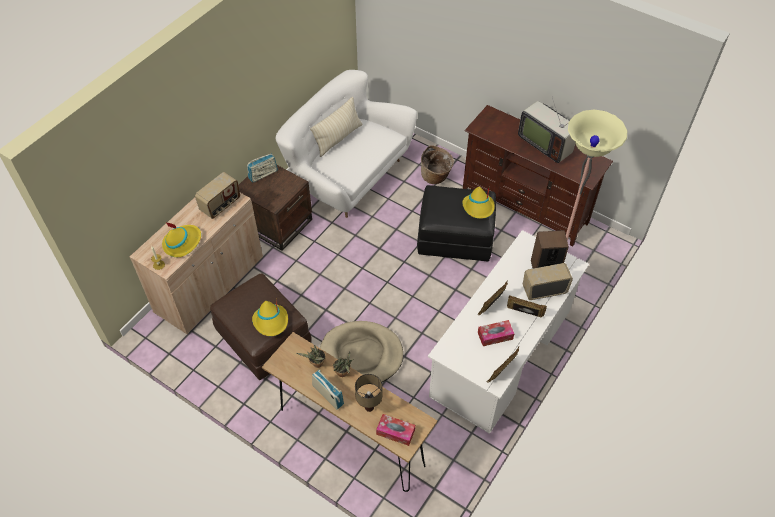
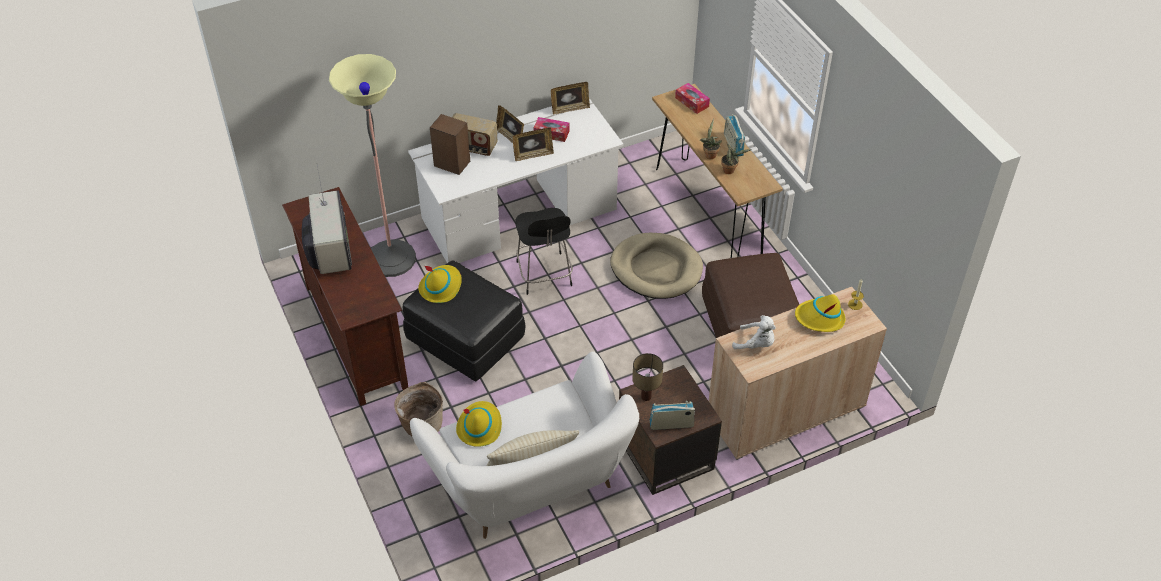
camera: 150 degrees left, 5 degrees down
radio [195,172,240,219] -> white plush toy [732,315,776,349]
yellow hat [252,299,288,336] -> yellow hat moved to [456,401,502,447]
table lamp [355,374,382,412] -> table lamp moved to [632,353,663,401]
none -> black chair [515,208,573,295]

